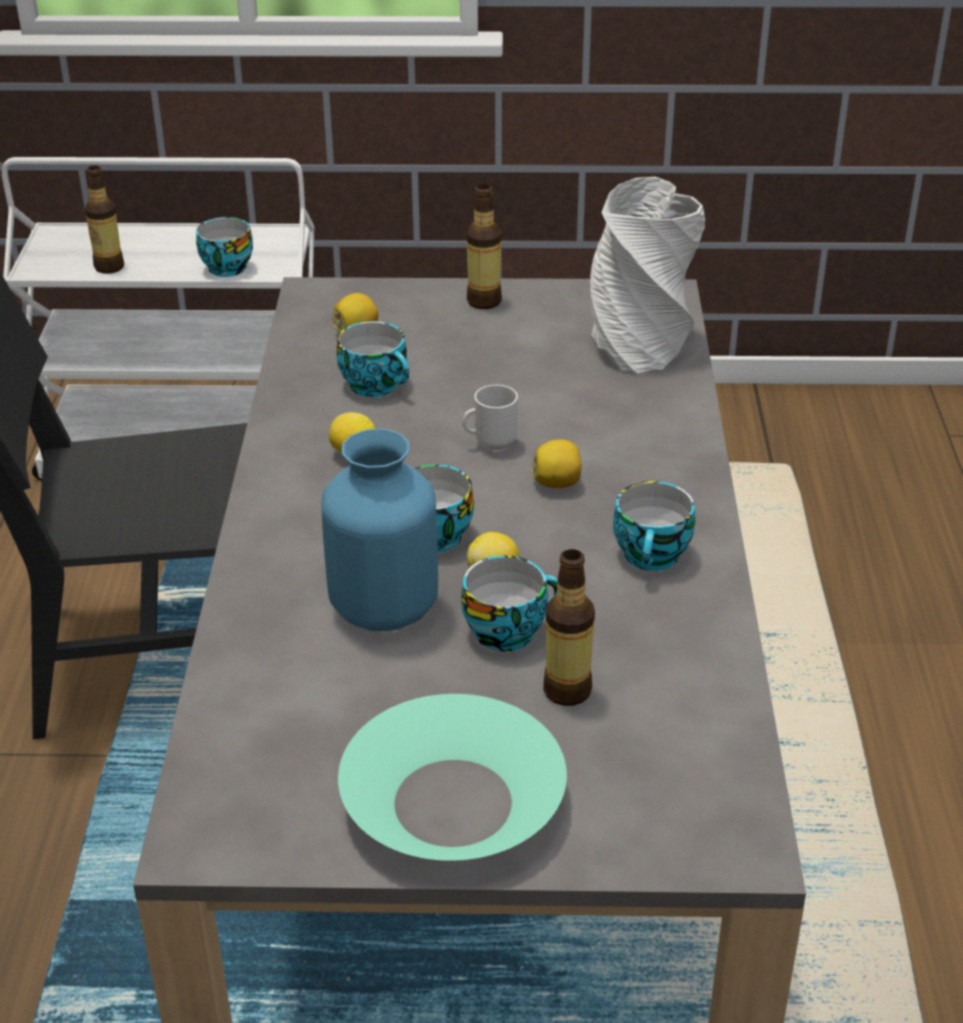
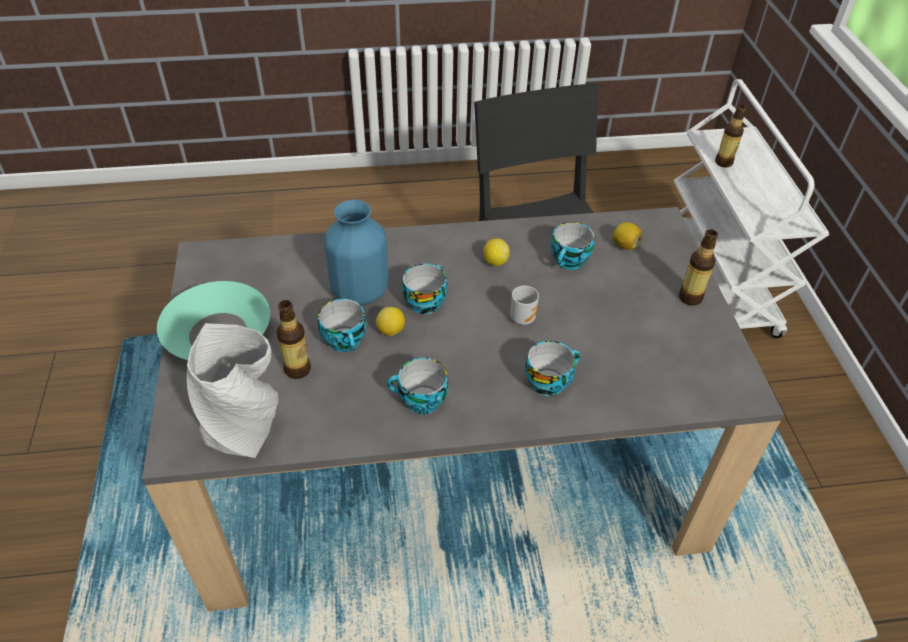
camera: 80 degrees right, 10 degrees up
cup [196,217,253,277] -> cup moved to [525,341,580,396]
lemon [532,439,581,488] -> none
grey vase [590,177,705,373] -> grey vase moved to [187,323,279,458]

